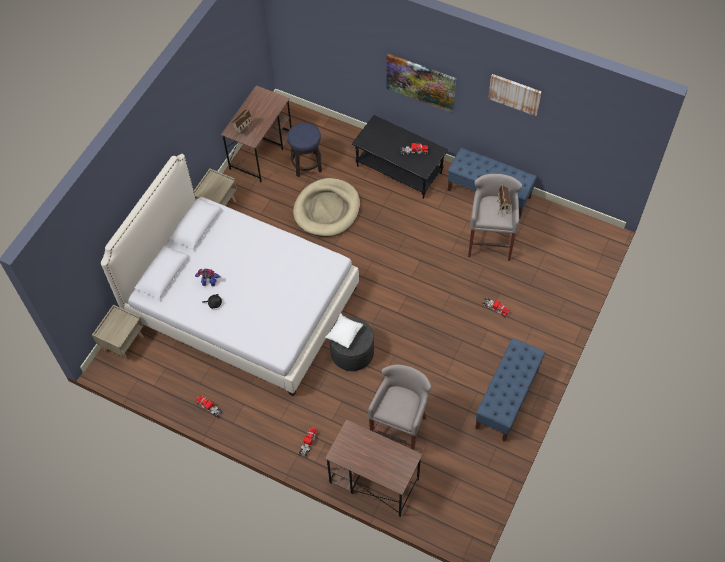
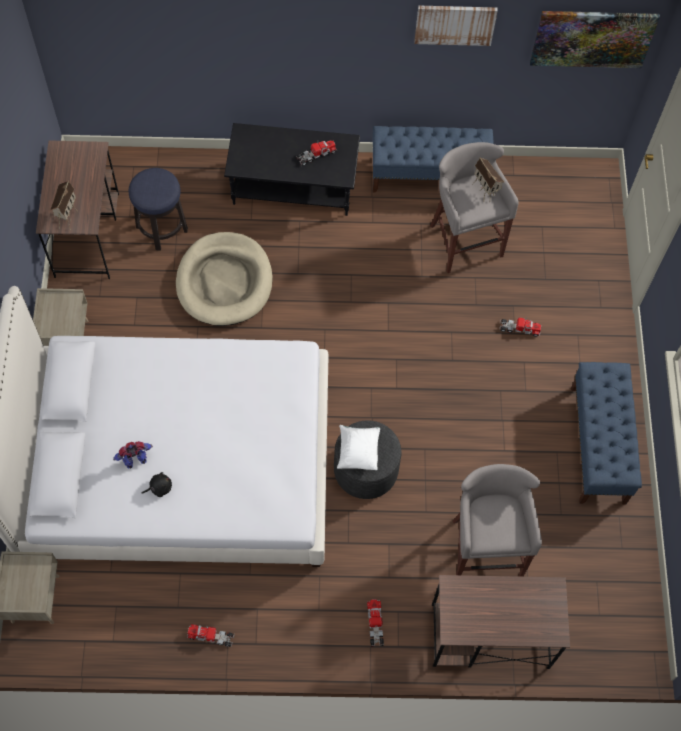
camera: 30 degrees left, 5 degrees up
picture [386,54,456,113] -> picture moved to [530,11,660,68]

